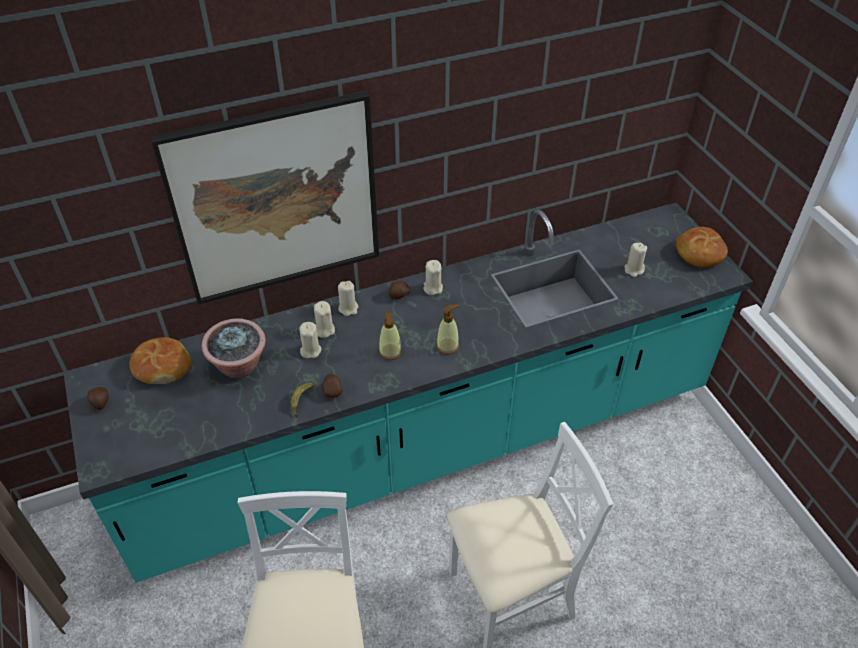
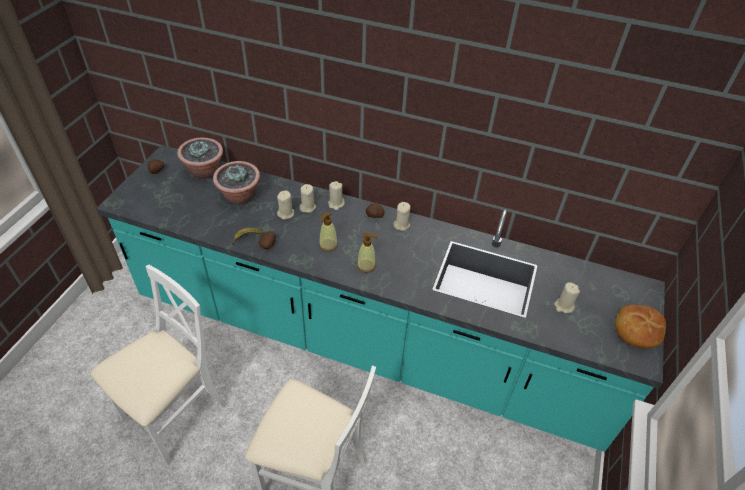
camera: 40 degrees right, 0 degrees up
bread [129,337,191,384] -> potted plant [177,137,223,179]
picture [150,91,379,305] -> none

